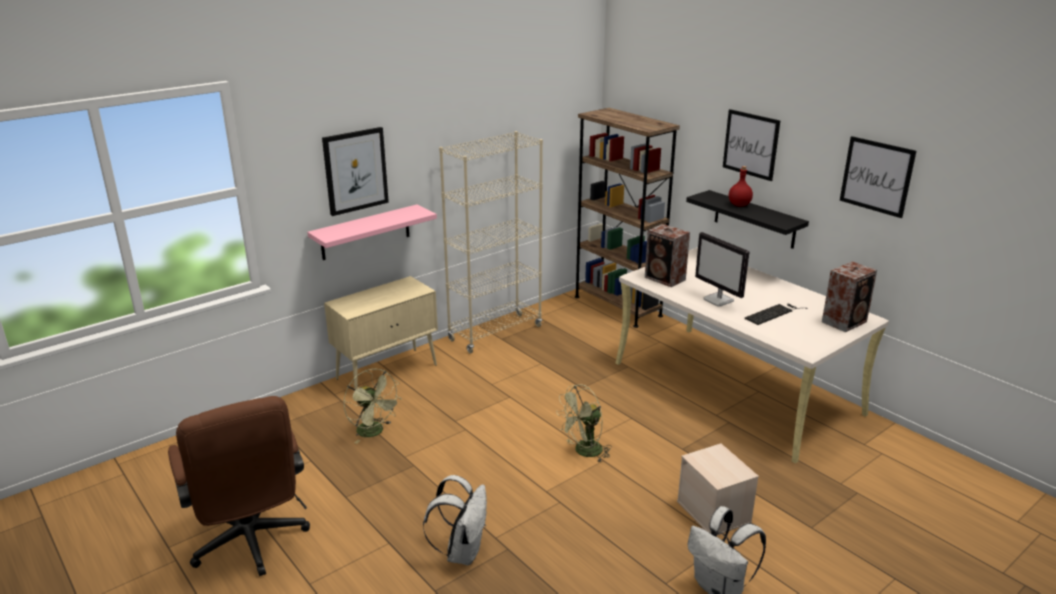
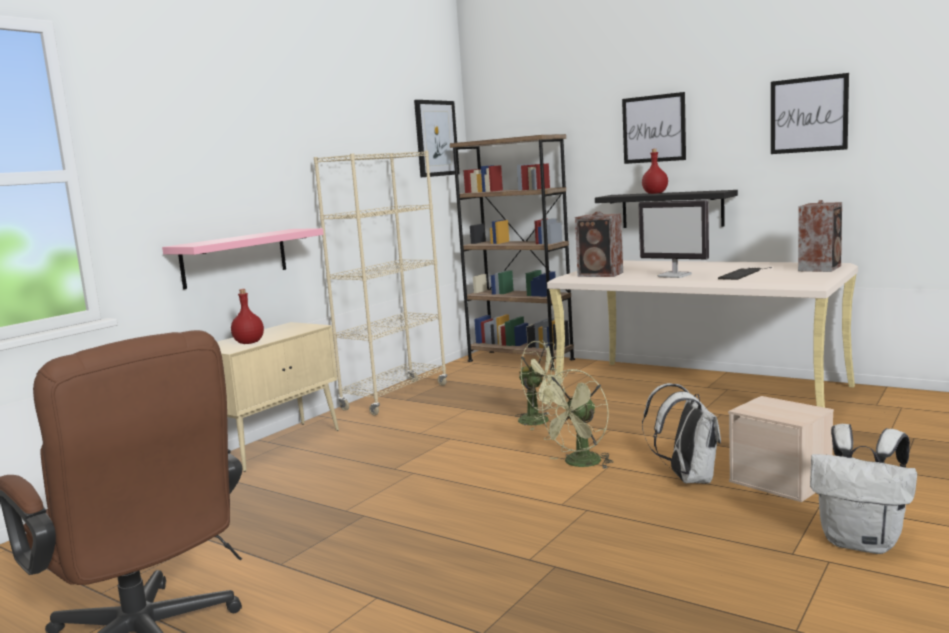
camera: 15 degrees left, 15 degrees down
picture [322,127,389,216] -> picture moved to [414,100,460,177]
green fan [344,368,402,444] -> green fan moved to [515,341,567,430]
white backpack [423,475,487,565] -> white backpack moved to [642,383,721,484]
none -> red bottle [231,289,264,344]

